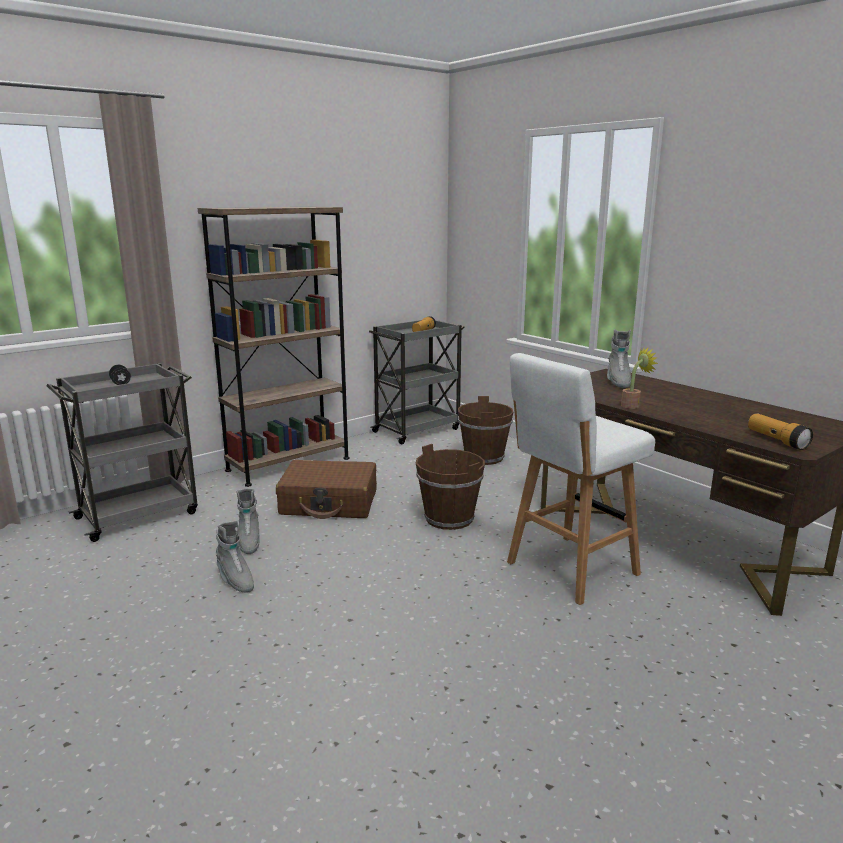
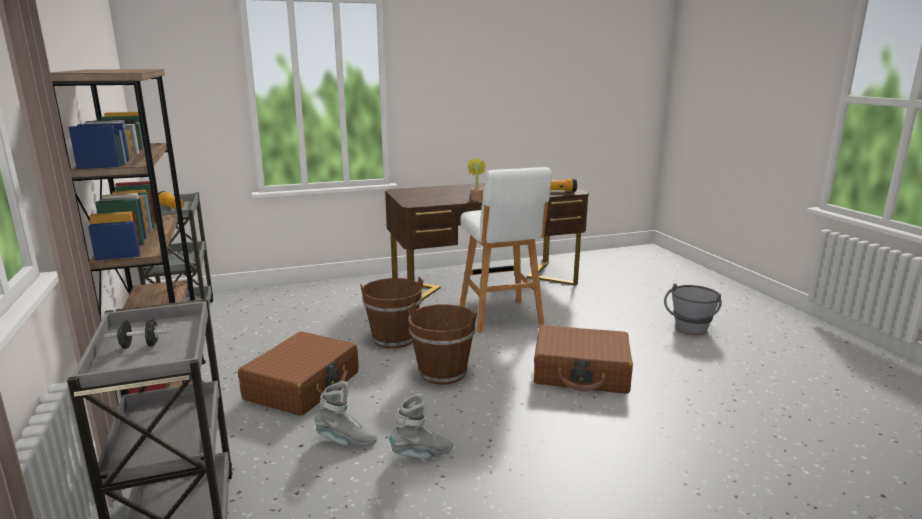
camera: 70 degrees left, 0 degrees up
brown bucket [458,396,513,465] -> brown bucket moved to [408,303,477,385]
grey boot [607,329,631,388] -> none
none -> brown suitcase [534,325,633,394]
none -> grey bucket [664,283,722,335]

